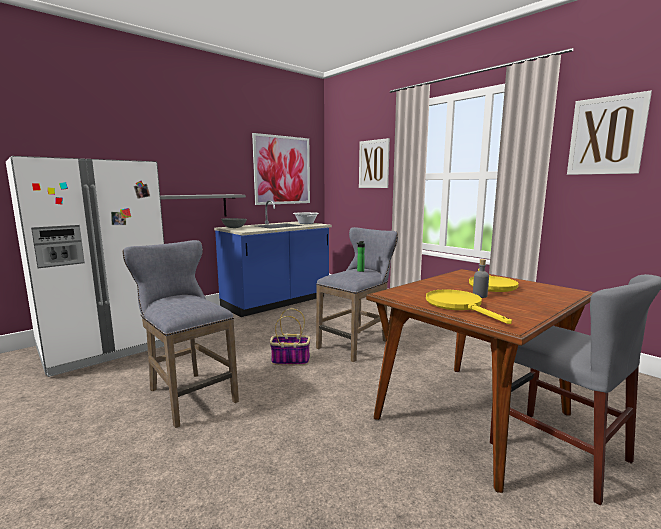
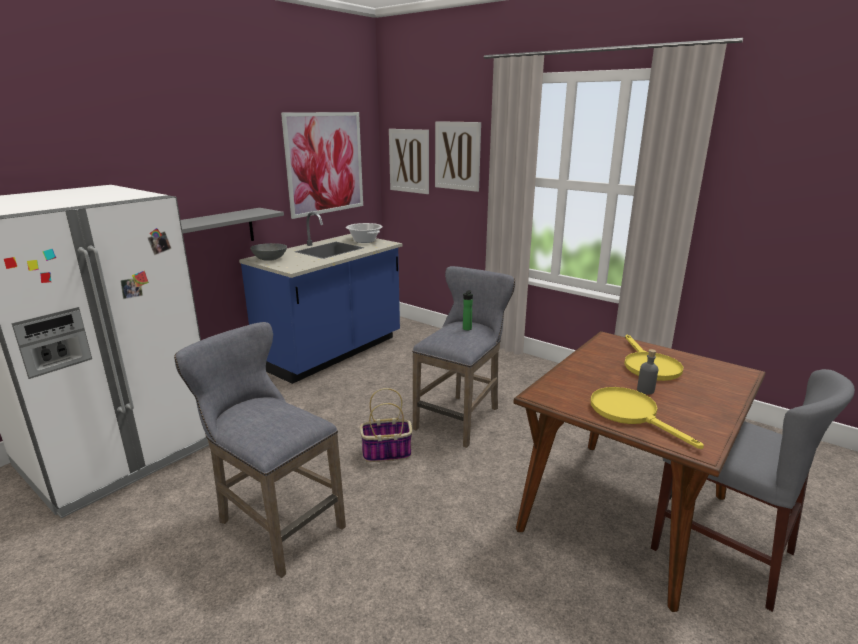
camera: 10 degrees left, 10 degrees up
picture [567,91,652,175] -> picture moved to [389,129,429,194]

